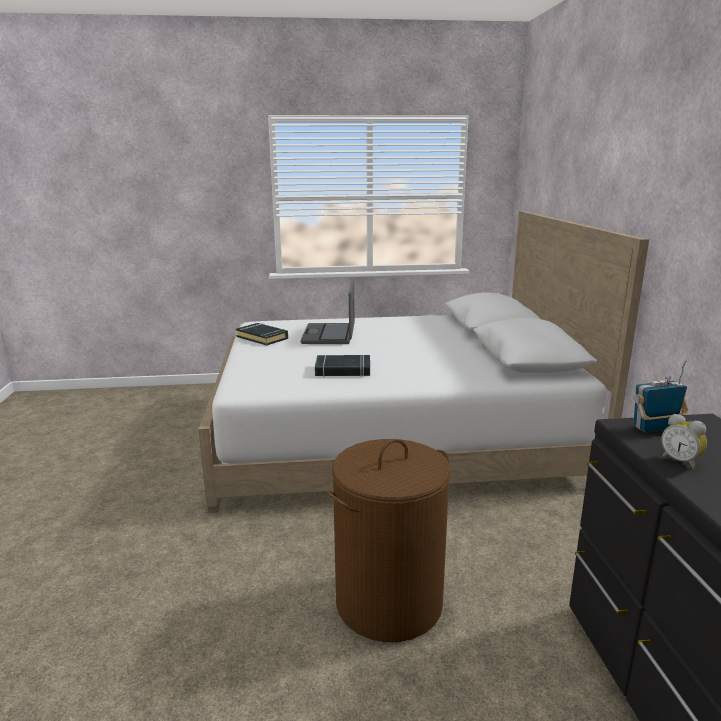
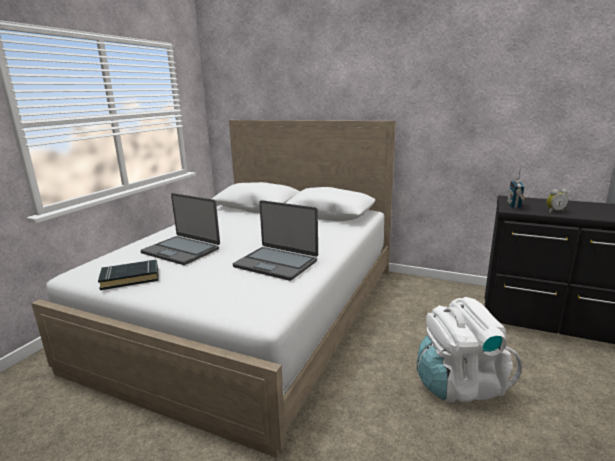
camera: 60 degrees left, 0 degrees up
black book [315,355,370,377] -> laptop [233,200,318,281]
brown laundry basket [327,439,451,642] -> white backpack [417,297,522,402]

